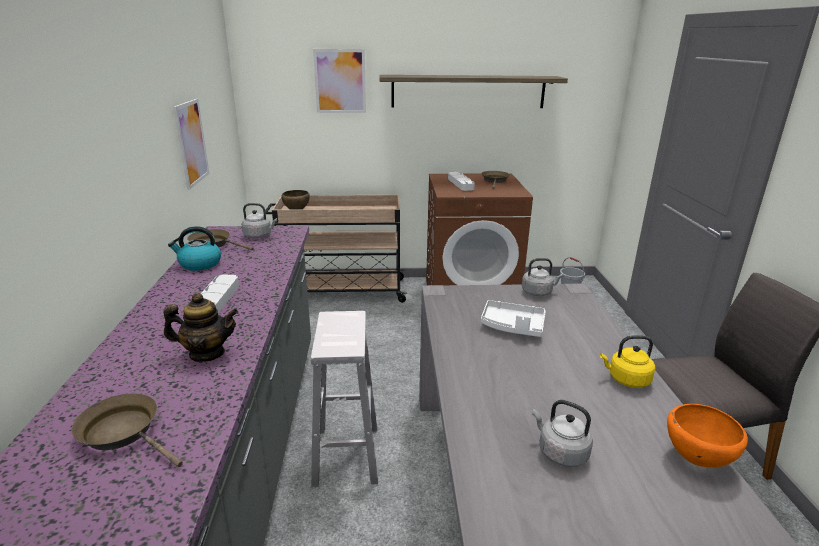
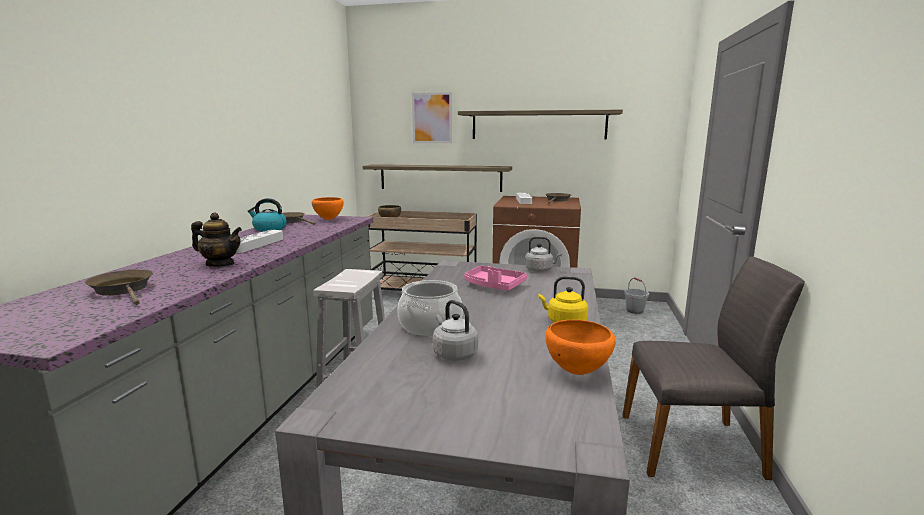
camera: 15 degrees right, 10 degrees down
picture [173,99,210,190] -> none
grey kettle [242,203,277,238] -> orange bowl [312,197,344,220]
white tray [481,300,546,337] -> pink tray [464,266,527,291]
none -> shelf [363,164,512,192]
none -> cooking pot [397,280,463,336]

